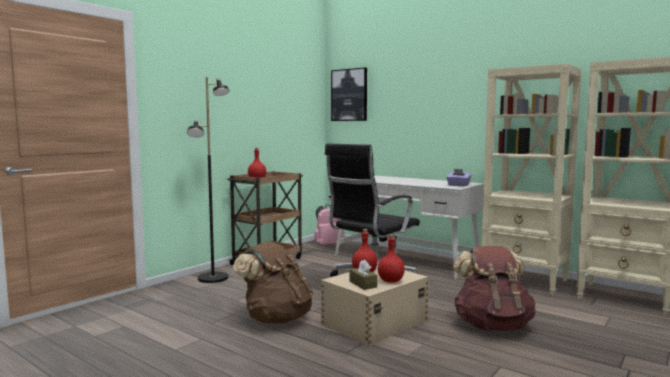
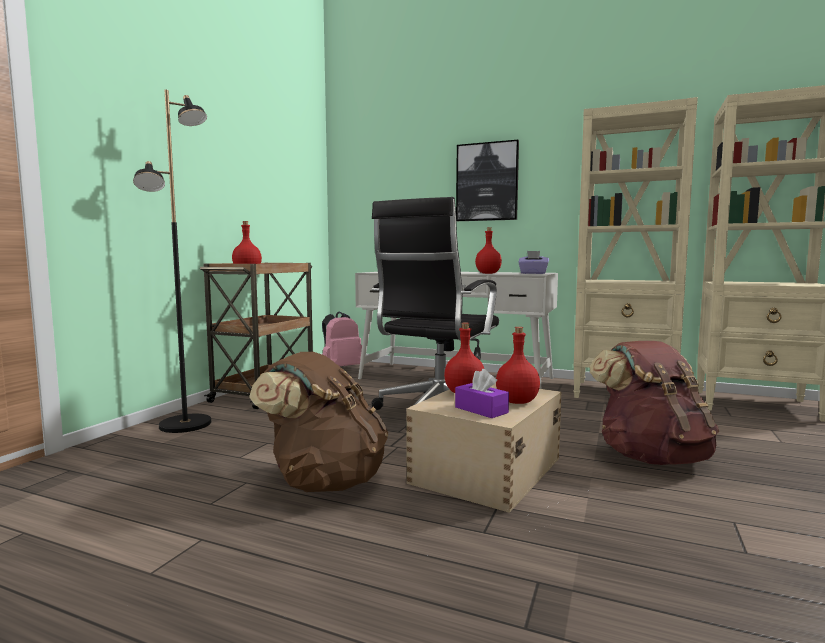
camera: 15 degrees left, 0 degrees up
picture [331,68,367,121] -> picture moved to [456,140,519,221]
brown tissue box [350,260,377,290] -> purple tissue box [455,369,509,418]
none -> red bottle [475,227,502,274]

